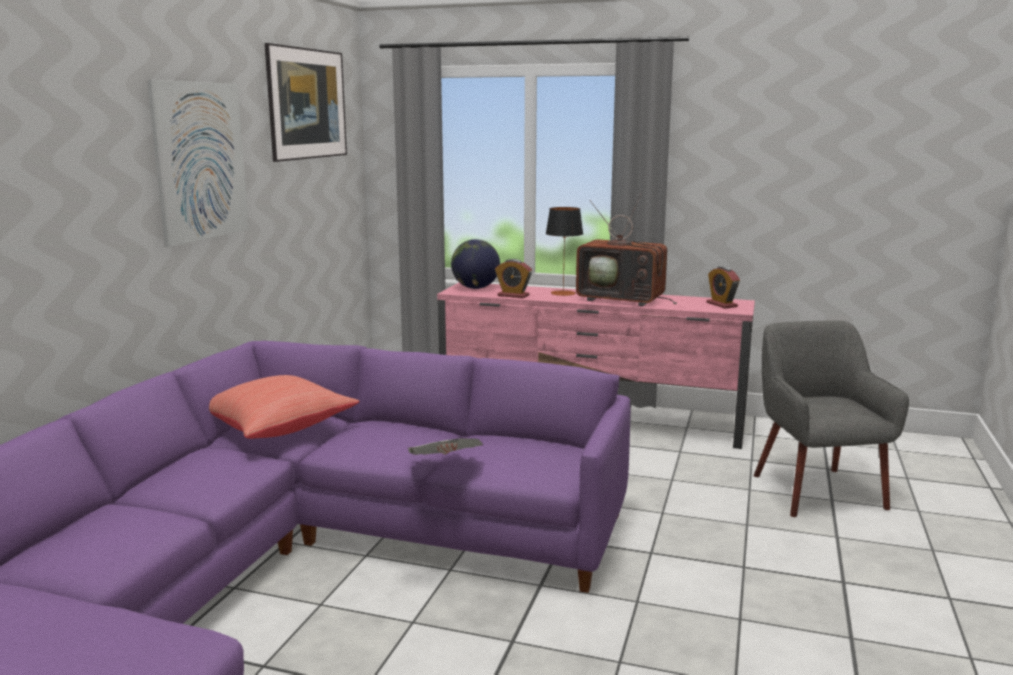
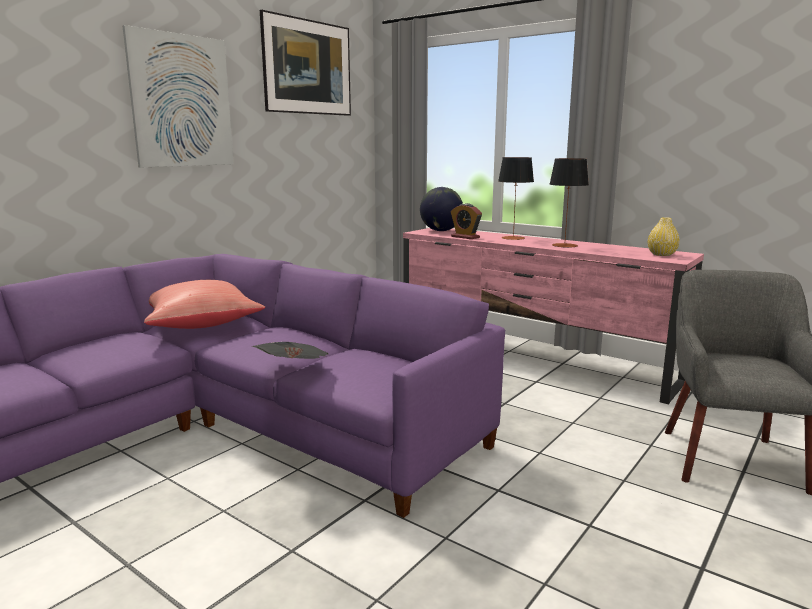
camera: 20 degrees right, 0 degrees up
television [576,194,677,306] -> table lamp [550,158,589,248]
alarm clock [706,266,740,308] -> yellow vase [648,217,680,256]

